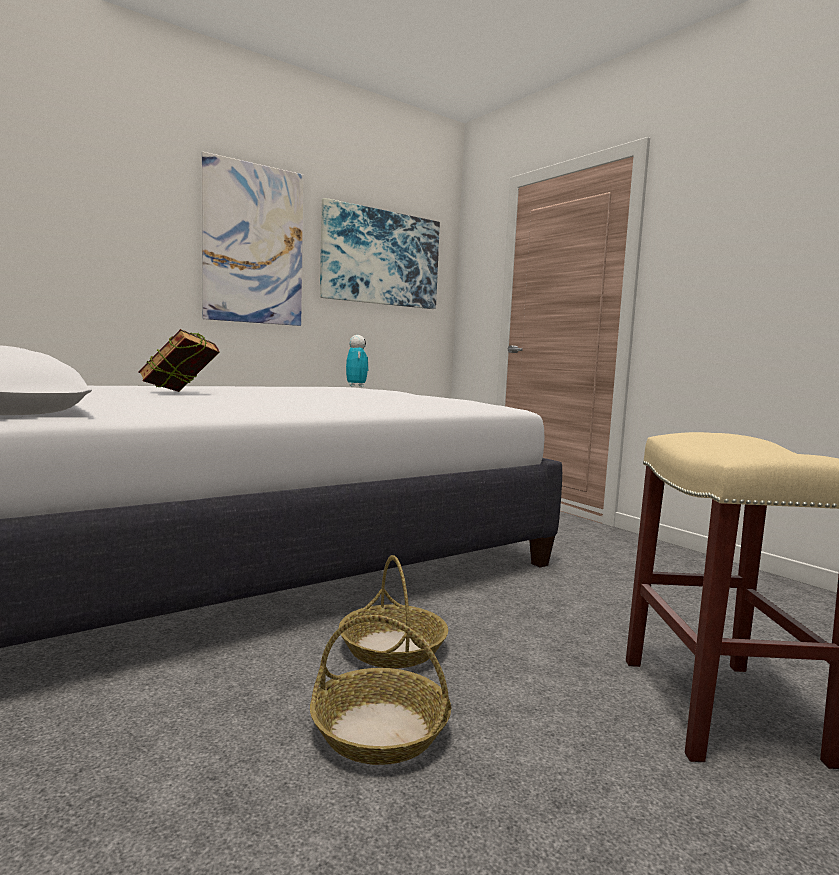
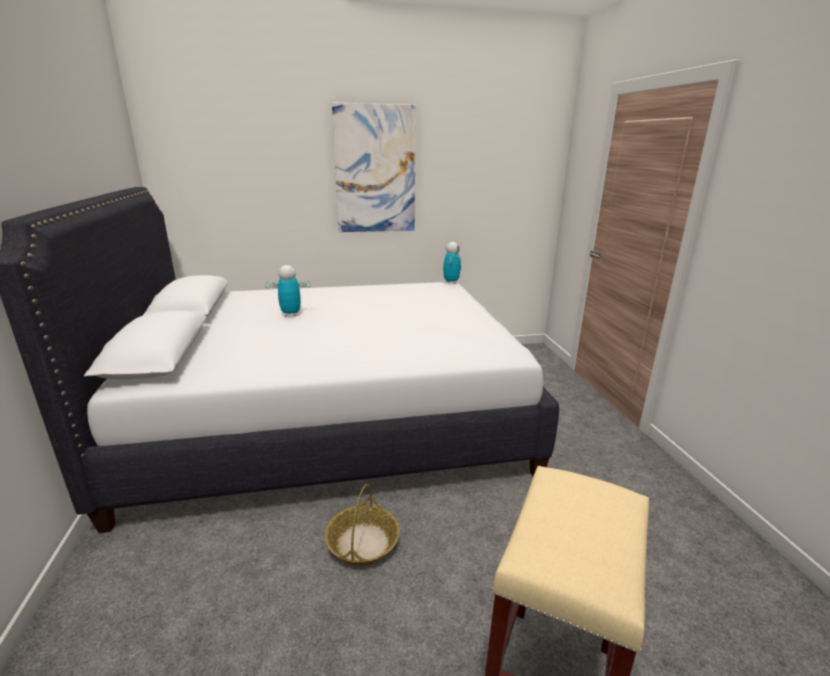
camera: 25 degrees right, 15 degrees up
book [138,329,219,392] -> toy robot [265,265,311,316]
basket [310,615,452,765] -> none
picture [320,198,440,309] -> none

